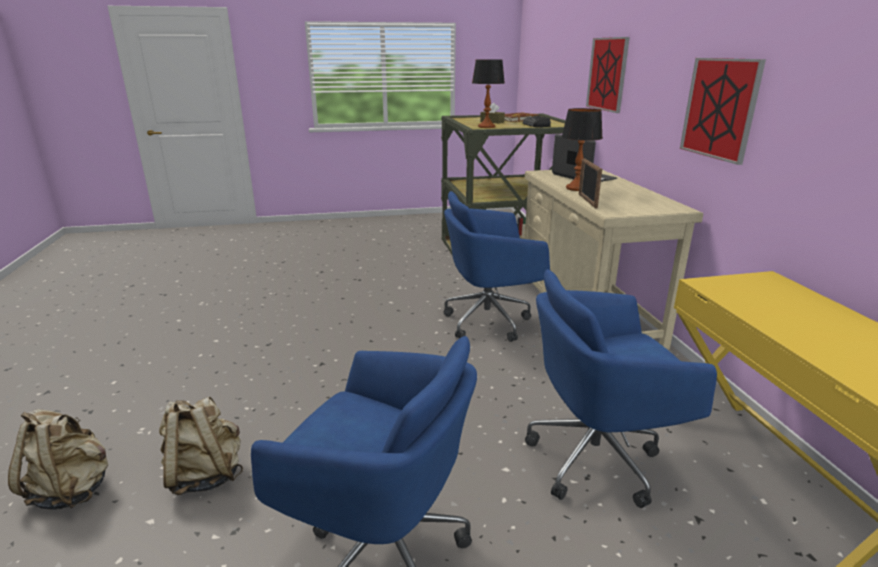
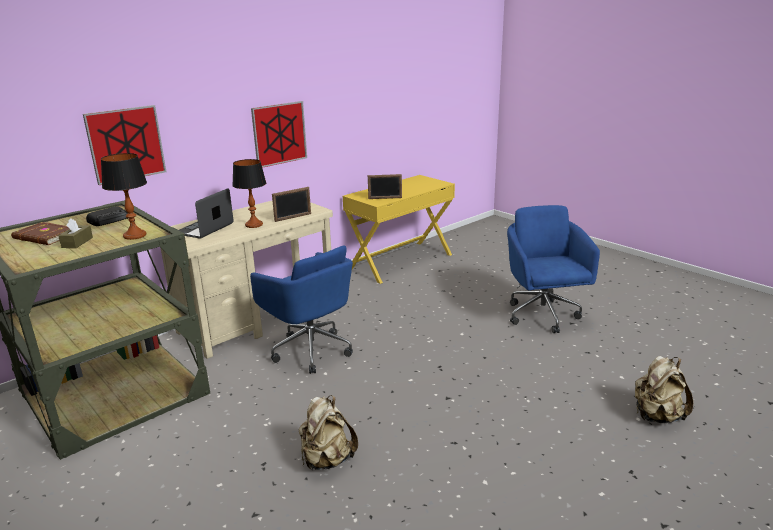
camera: 120 degrees left, 0 degrees up
beige backpack [159,397,243,495] -> beige backpack moved to [299,395,358,470]
blue office chair [525,270,717,508] -> none
none -> picture frame [368,174,402,199]

